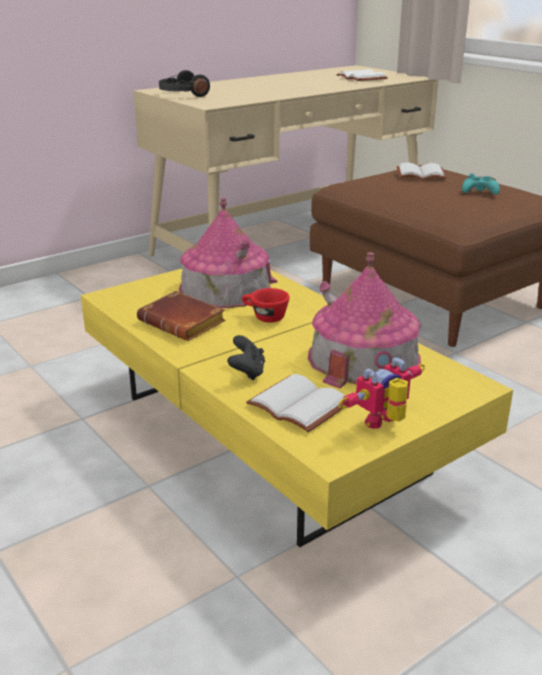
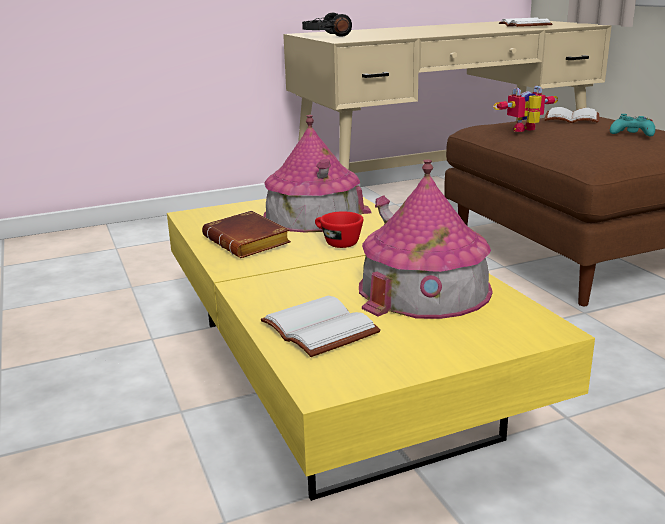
camera: 15 degrees right, 5 degrees down
black game controller [227,335,265,380] -> none
toy robot [338,357,425,429] -> toy robot moved to [493,86,558,132]

